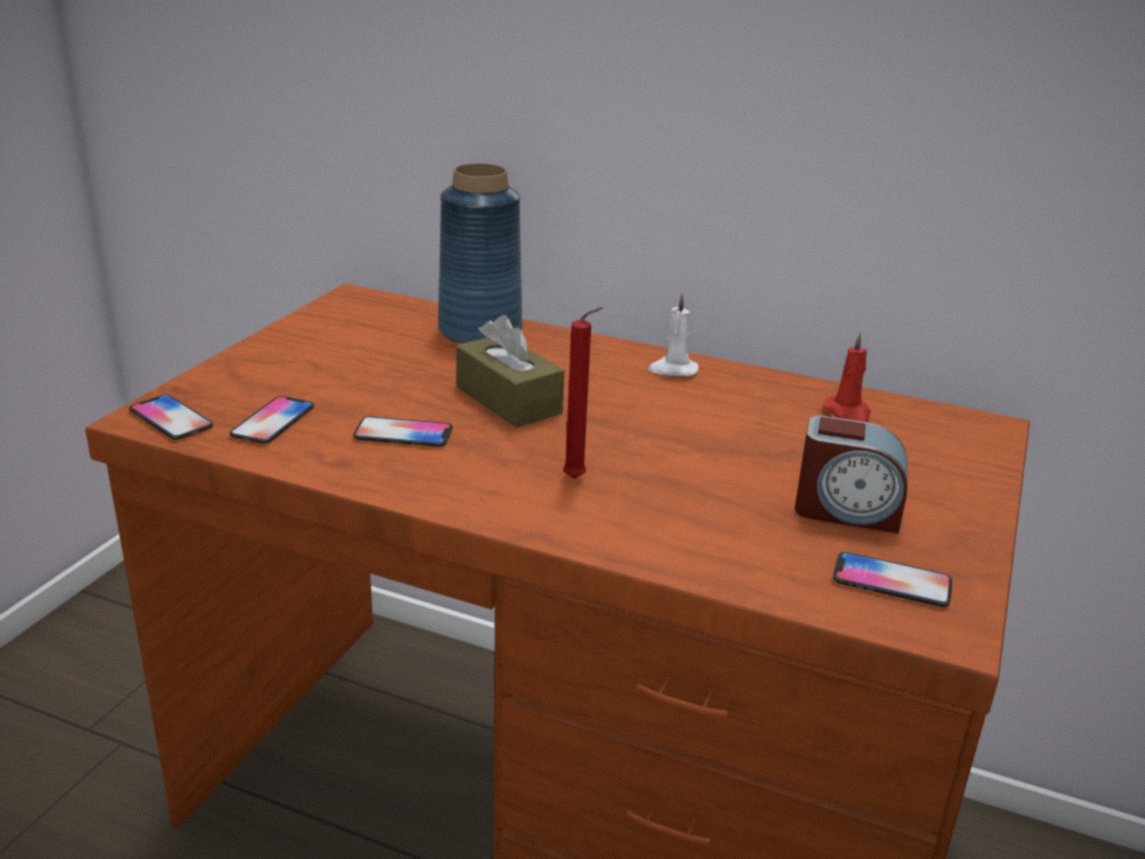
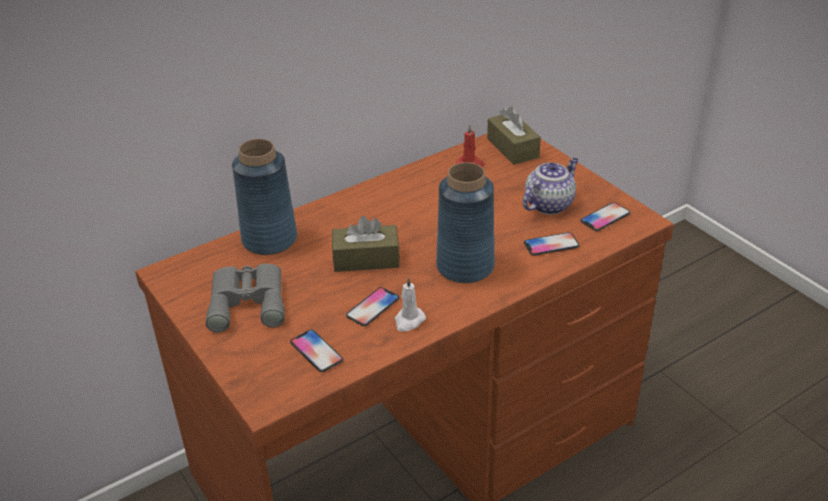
camera: 55 degrees left, 10 degrees up
phone [129,395,213,440] -> phone moved to [524,232,580,256]
red candle [563,307,603,479] -> blue vase [436,162,495,283]
white candle [648,294,699,376] -> white candle moved to [395,276,426,332]
alarm clock [795,415,908,534] -> teapot [522,158,579,215]
none -> grey binoculars [206,264,284,332]
none -> brown tissue box [487,106,541,165]

